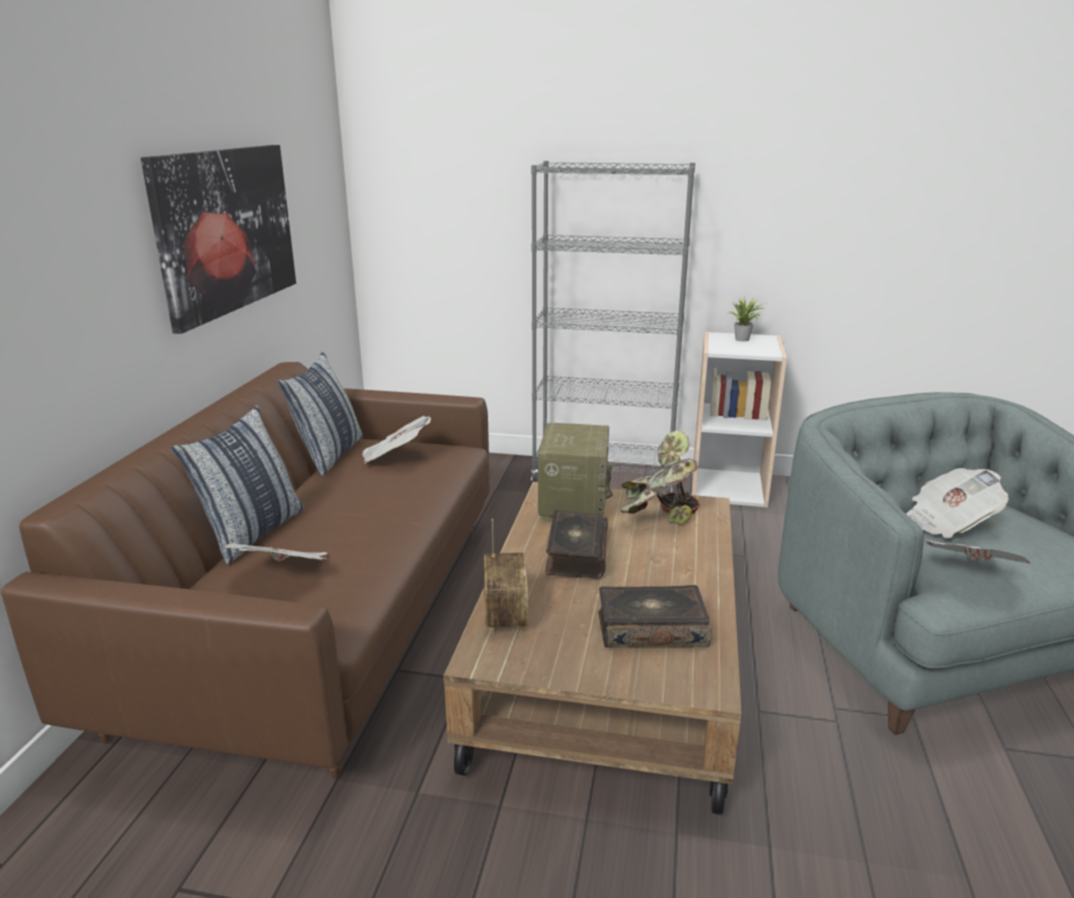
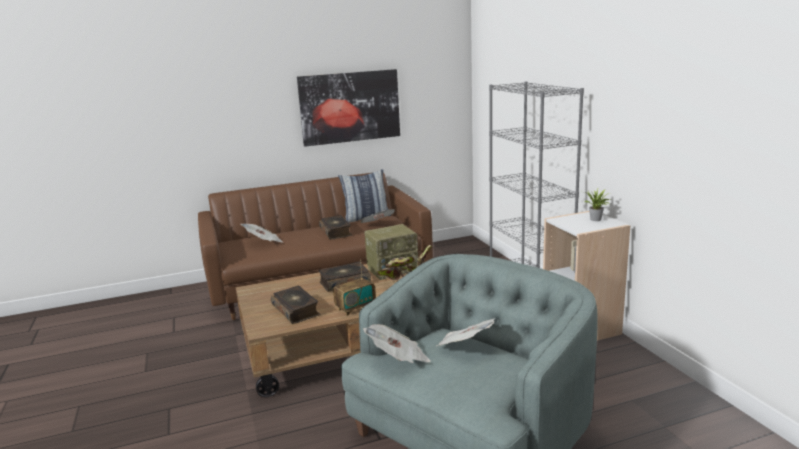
camera: 60 degrees right, 5 degrees down
pillow [171,405,304,564] -> none
radio [484,519,528,633] -> radio moved to [333,260,376,316]
none -> book [319,215,352,240]

